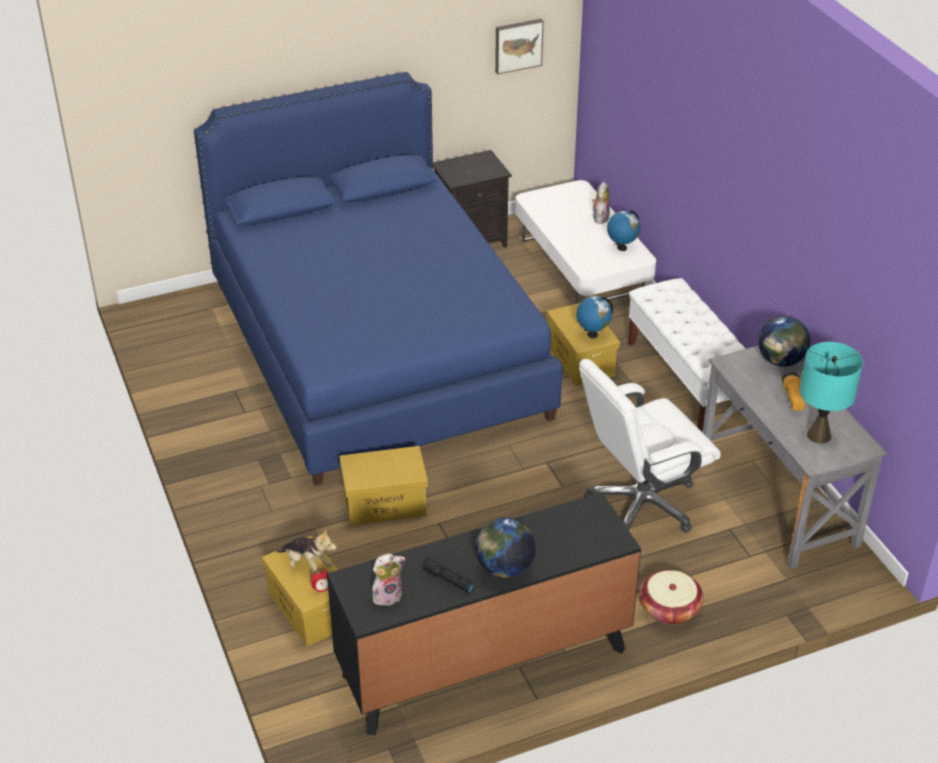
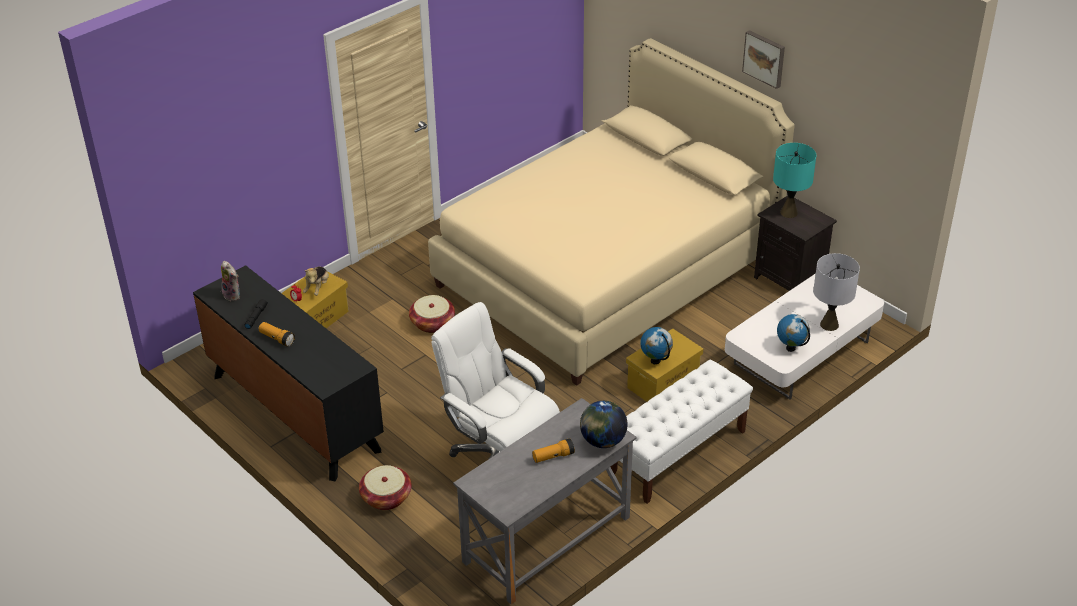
camera: 70 degrees right, 0 degrees up
blue bed [194,72,563,485] -> beige bed [428,38,795,386]
yellow storage box [339,446,428,525] -> basket [409,295,455,333]
globe [476,518,536,578] -> flashlight [259,322,295,347]
picture [495,19,544,74] -> picture moved to [742,30,785,89]
plush toy [592,182,610,224] -> grey table lamp [813,253,860,331]
turquoise table lamp [800,342,863,444] -> turquoise table lamp moved to [773,143,816,218]

